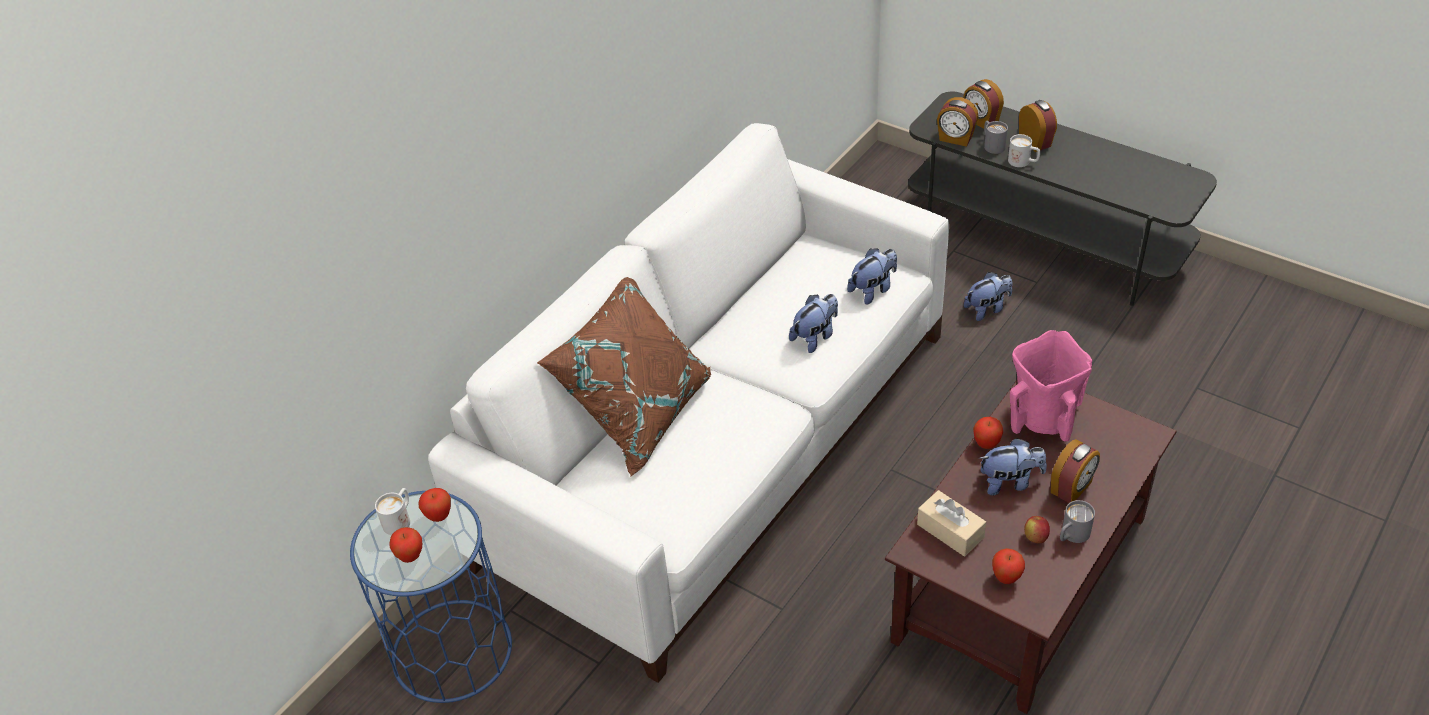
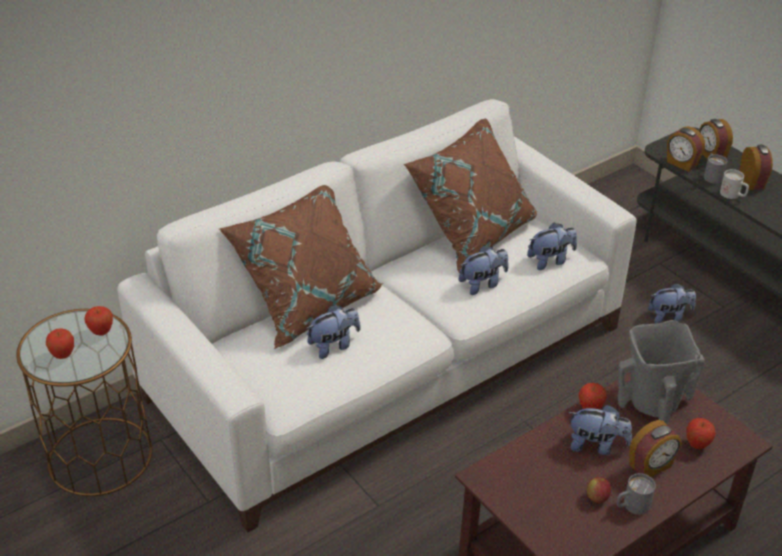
camera: 15 degrees right, 5 degrees down
blue side table [350,491,512,703] -> brown side table [16,309,152,496]
white mug [375,488,410,535] -> none
beige tissue box [917,490,986,556] -> none
apple [992,548,1025,584] -> apple moved to [686,418,716,449]
pink vase [1010,330,1092,442] -> grey vase [618,320,705,424]
none -> plush toy [306,305,361,359]
none -> brown pillow [404,118,537,273]

